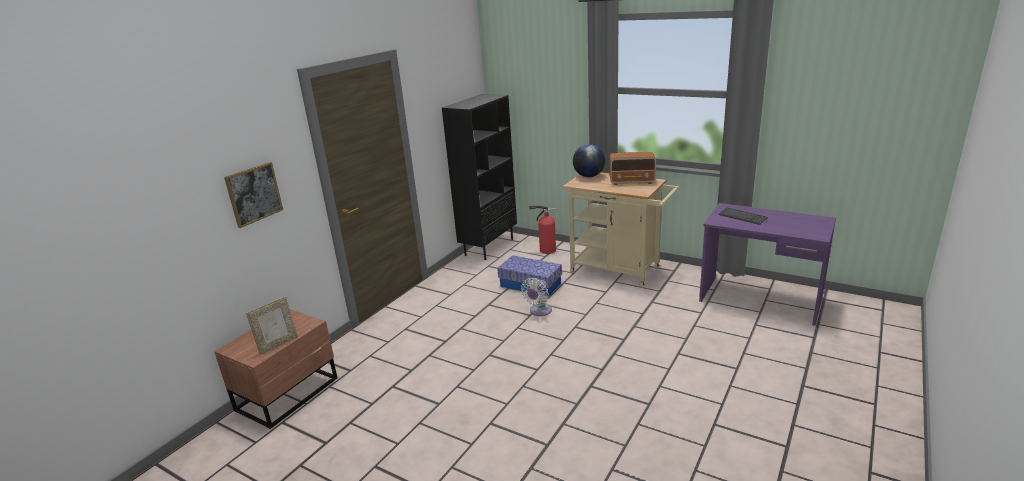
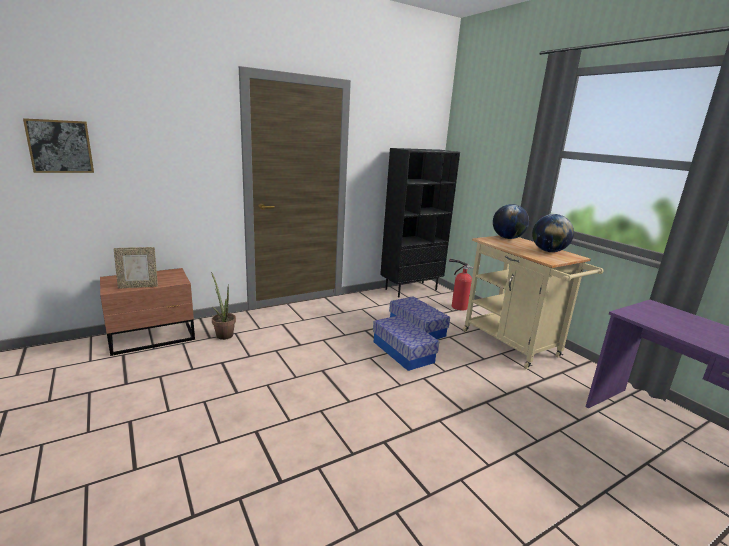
camera: 25 degrees right, 5 degrees down
picture [224,162,283,228] -> picture moved to [23,118,94,173]
white fan [521,278,552,316] -> storage box [373,315,439,371]
radio [609,152,656,185] -> globe [532,214,574,252]
keyboard [719,208,768,225] -> none
none -> potted plant [211,272,236,340]

